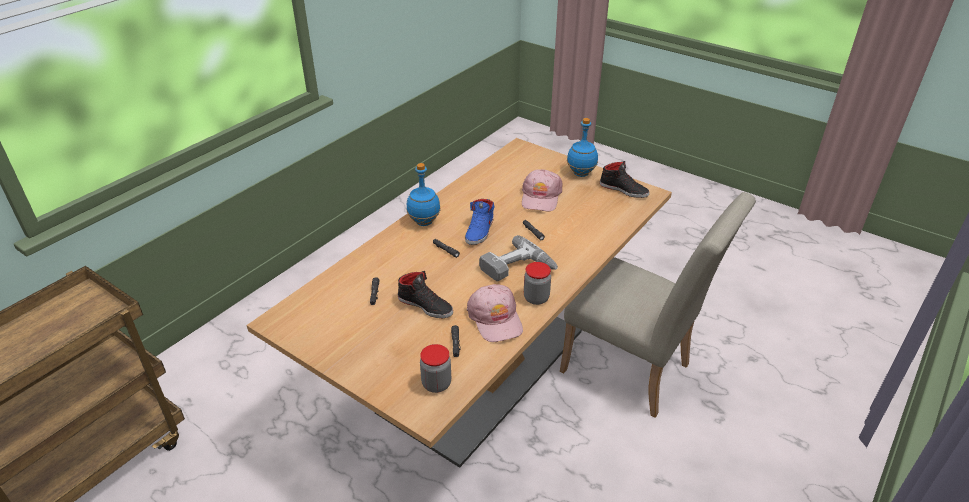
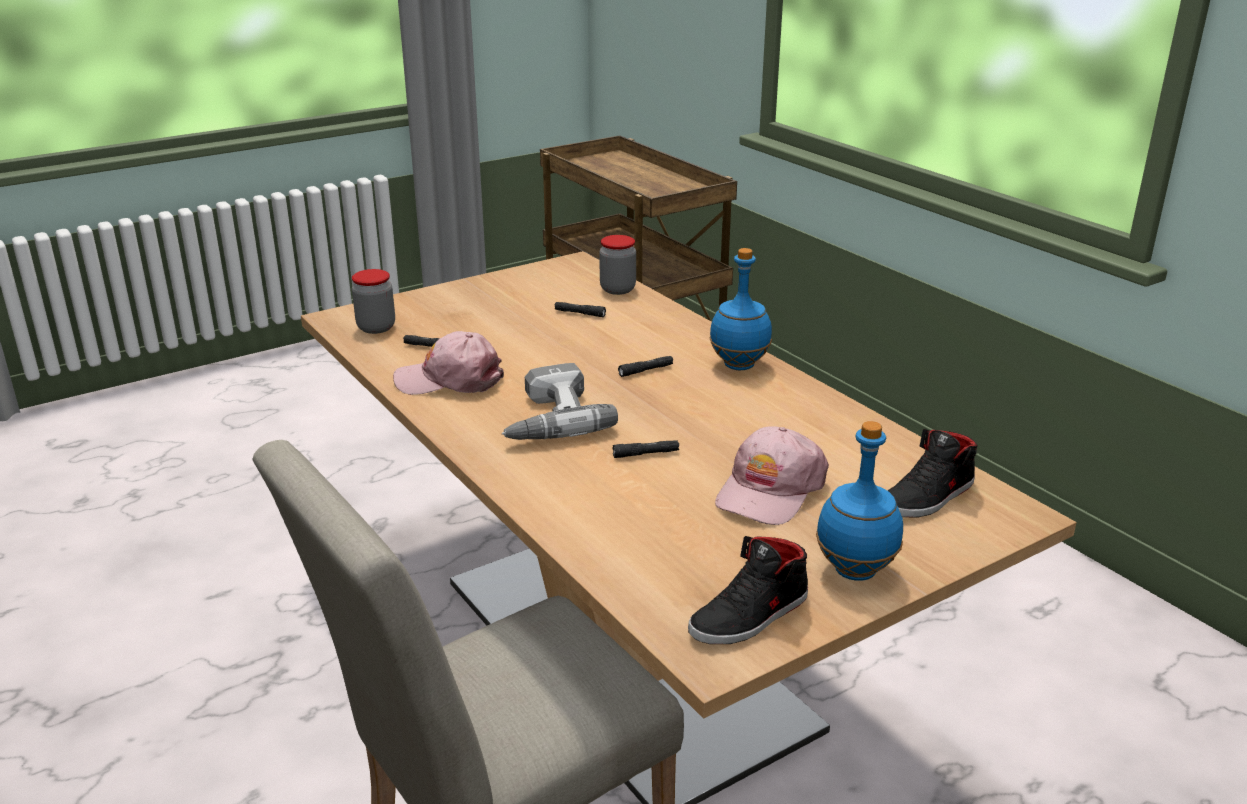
camera: 110 degrees right, 10 degrees down
black shoe [398,271,453,318] -> black shoe moved to [888,429,978,517]
blue shoe [465,199,495,245] -> none
pink cap [522,169,563,211] -> pink cap turned 90 degrees counterclockwise [715,426,829,525]
jar [524,262,551,305] -> jar moved to [599,235,636,295]

